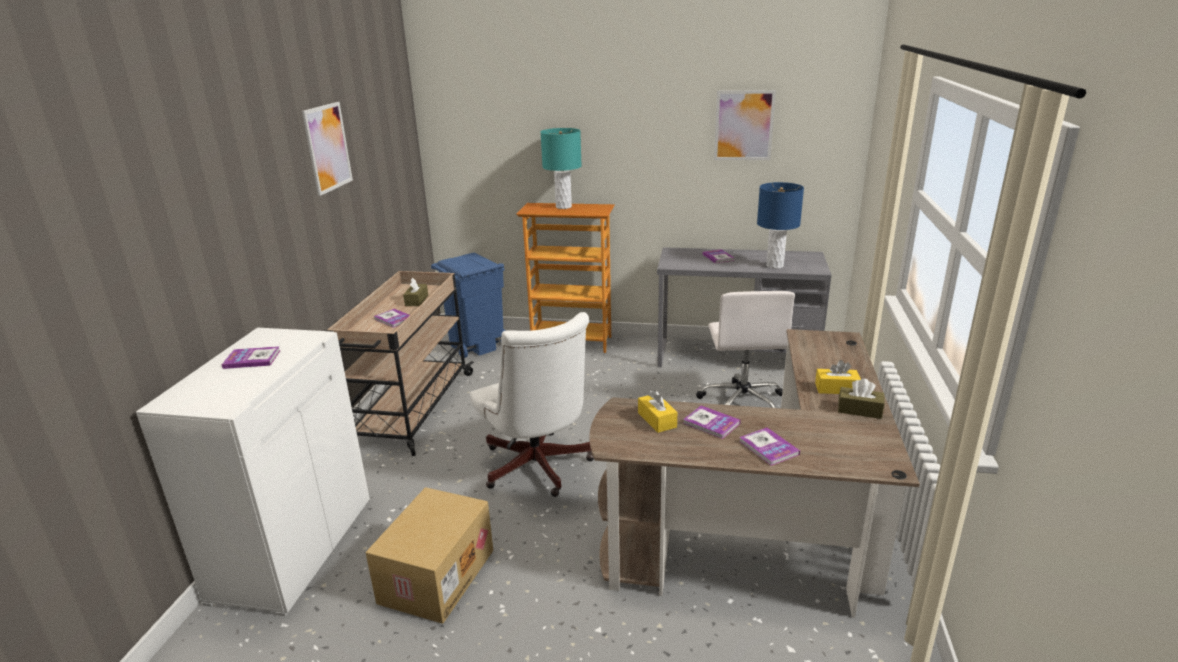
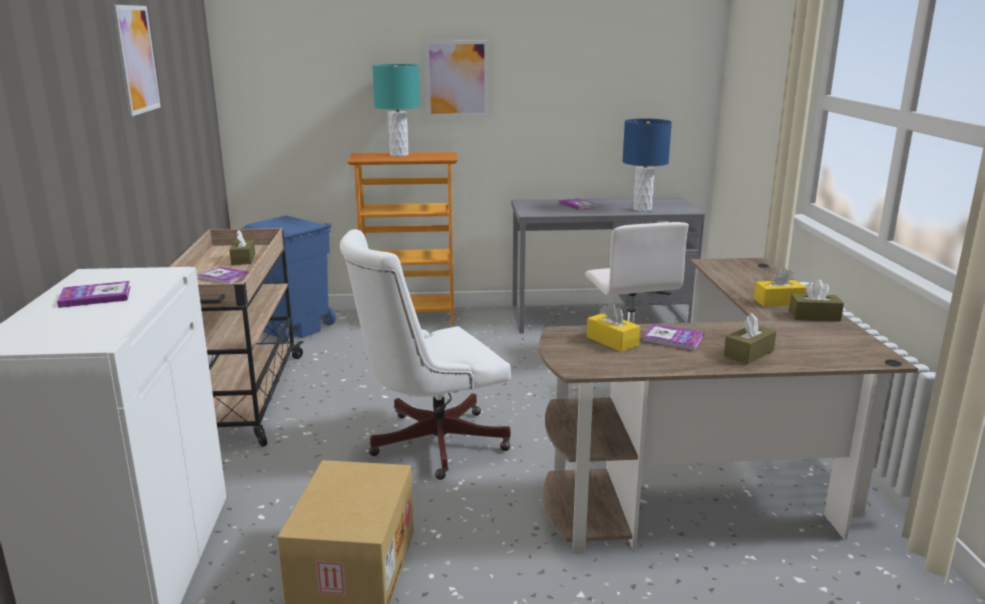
camera: 15 degrees left, 5 degrees down
white office chair [470,312,594,497] -> white office chair turned 105 degrees clockwise [340,229,511,480]
picture [714,90,776,160] -> picture moved to [425,41,488,117]
book [739,428,800,466] -> brown tissue box [724,313,776,364]

